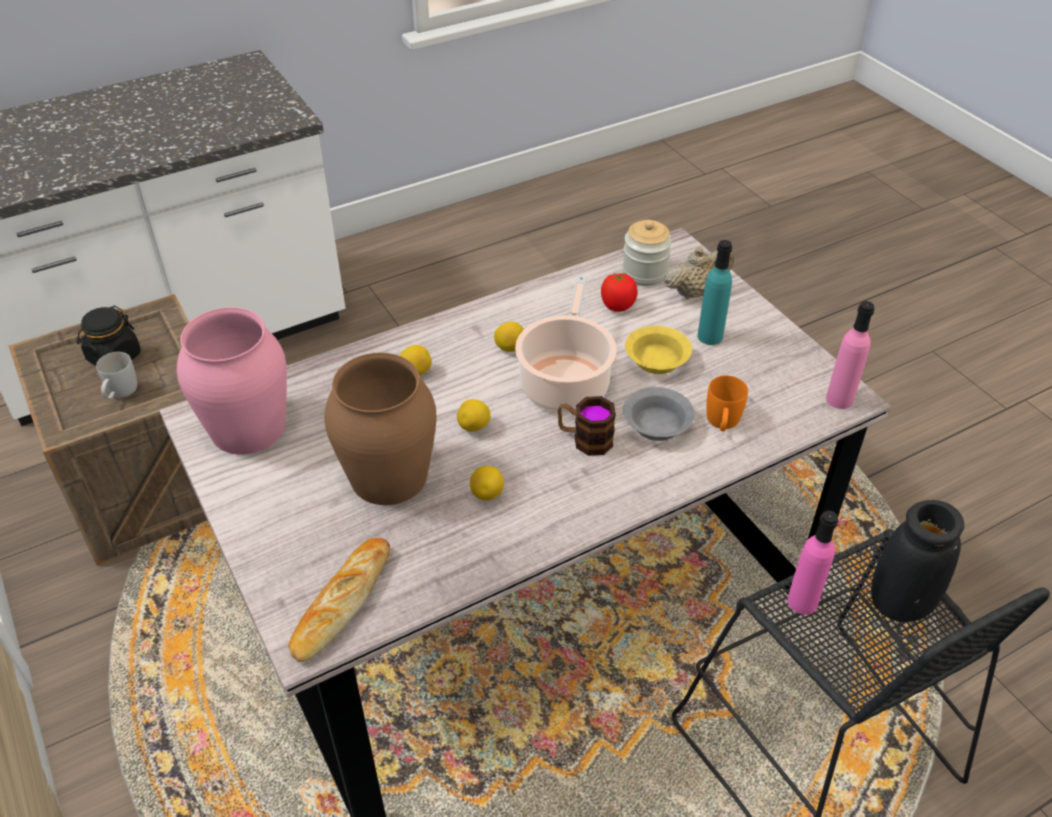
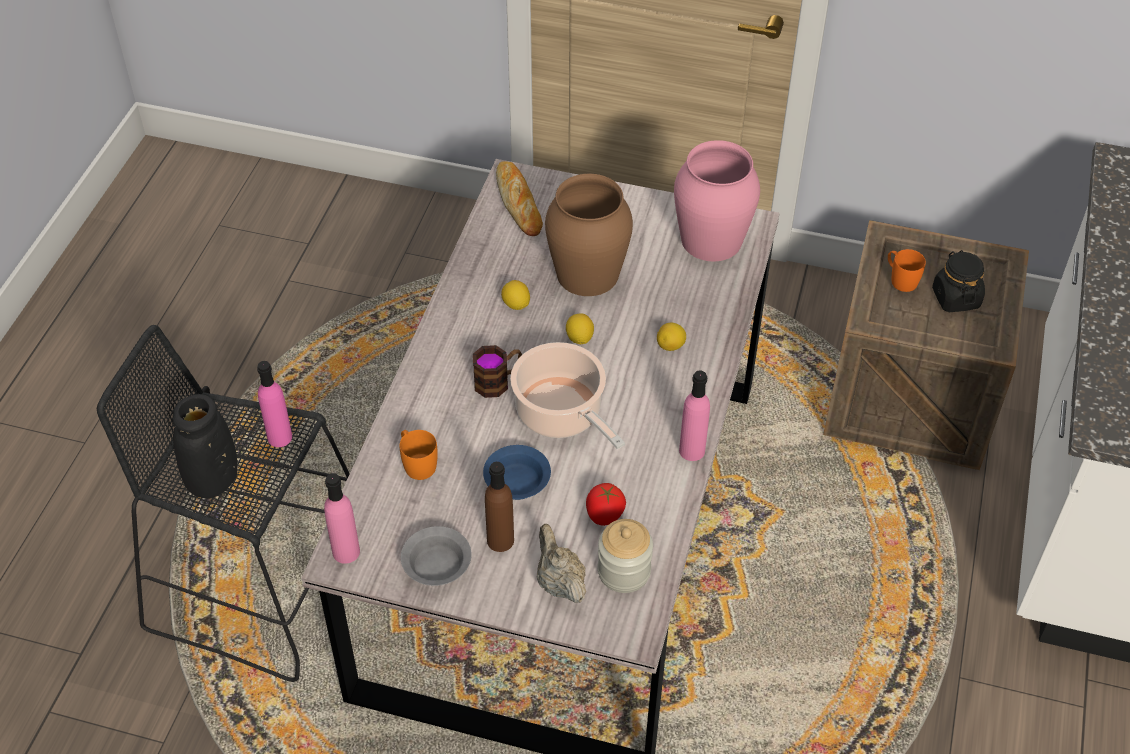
camera: 135 degrees right, 5 degrees up
white mug [96,352,137,399] -> orange mug [888,249,926,292]
lemon [494,322,524,352] -> none
grey bowl [623,387,695,441] -> grey bowl moved to [401,526,472,586]
yellow bowl [625,326,692,374] -> blue bowl [483,445,551,500]
beige teapot [664,247,734,299] -> beige teapot turned 135 degrees clockwise [537,524,586,603]
turquoise bottle [697,240,732,345] -> brown bottle [485,462,514,552]
none -> pink bottle [679,370,710,461]

